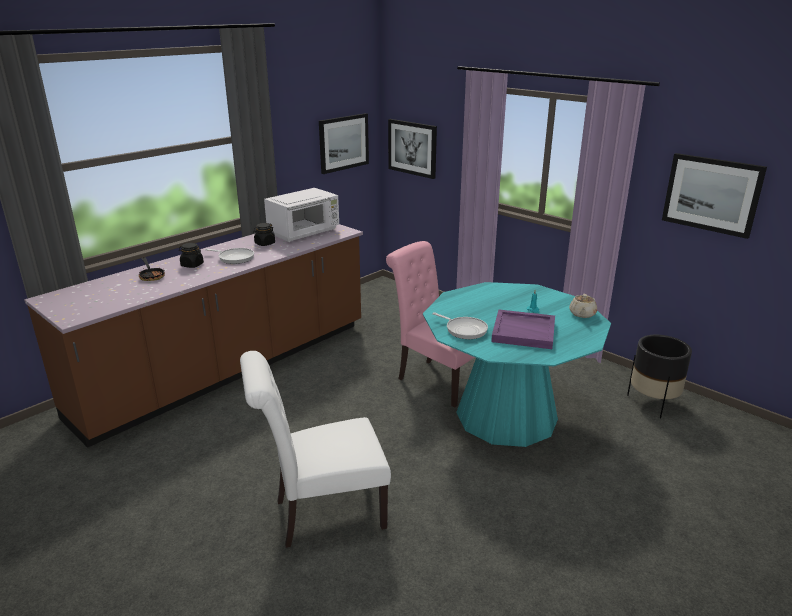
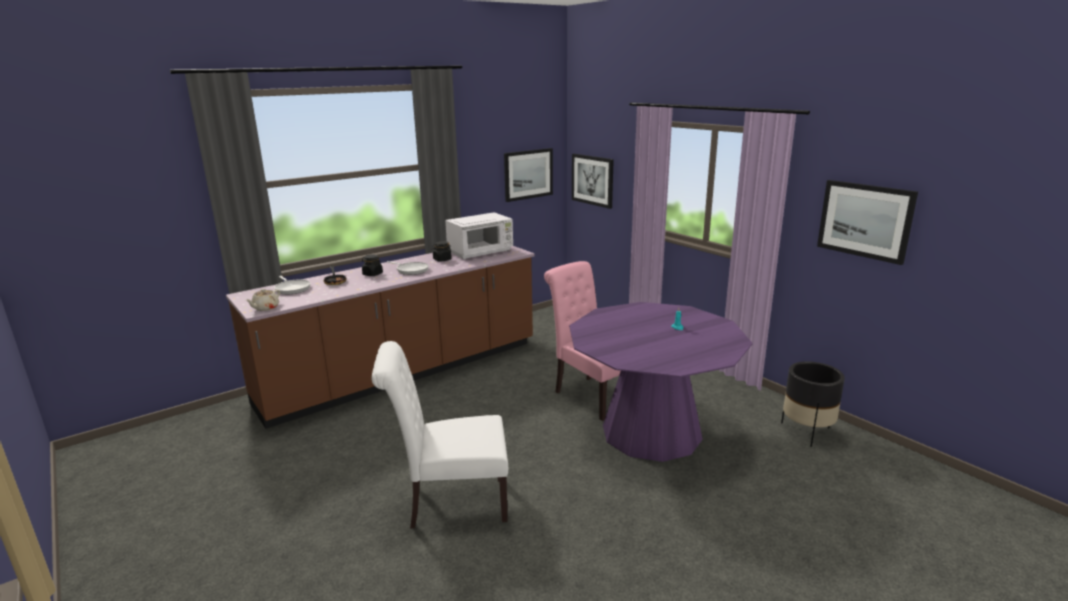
camera: 10 degrees right, 5 degrees down
turquoise dining table [423,282,611,447] -> purple dining table [569,302,753,462]
frying pan [432,312,488,339] -> frying pan moved to [274,276,311,294]
purple tray [491,310,555,349] -> none
beige teapot [569,294,597,318] -> beige teapot moved to [246,289,280,311]

